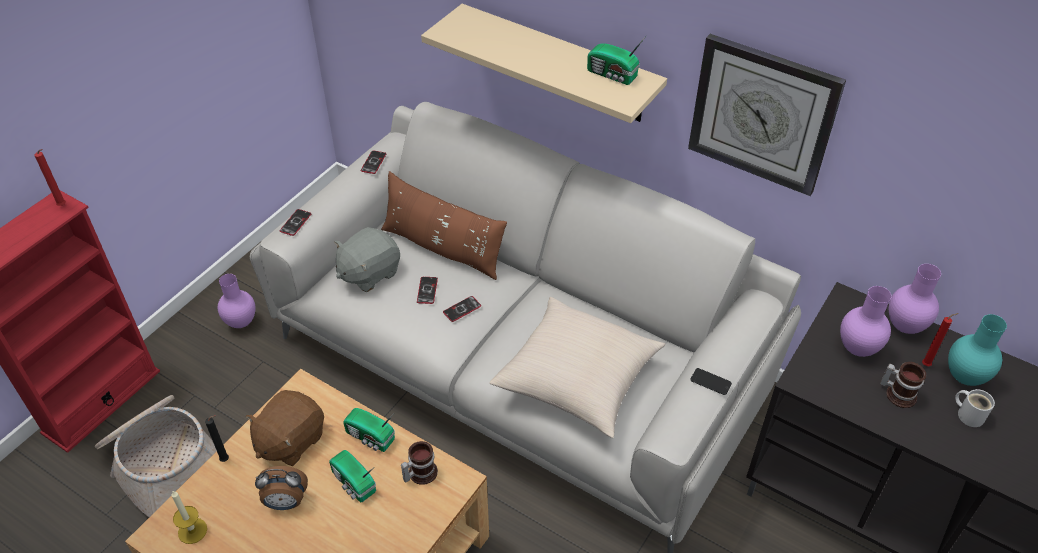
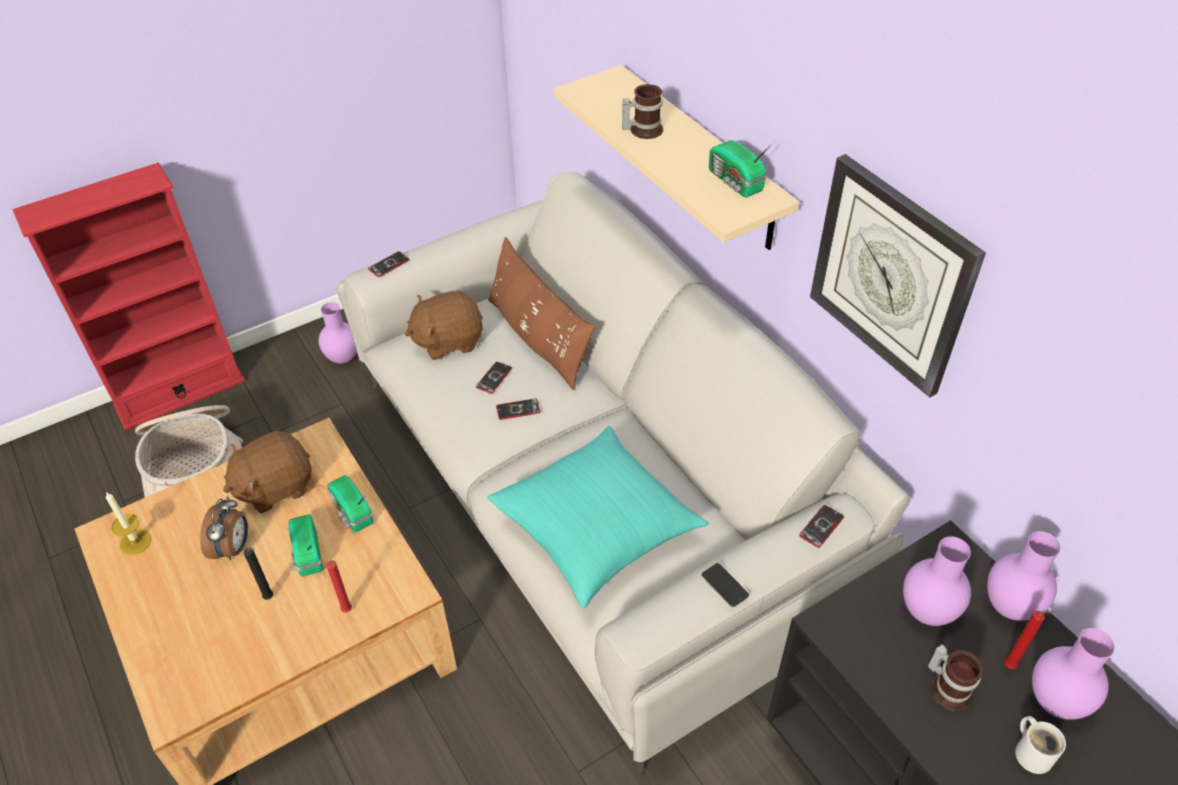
camera: 25 degrees right, 0 degrees up
red candle [34,149,66,206] -> red candle moved to [326,561,352,612]
black candle [205,415,229,462] -> black candle moved to [244,547,274,600]
alarm clock [255,466,308,510] -> alarm clock turned 105 degrees counterclockwise [200,496,248,560]
grey plush toy [334,227,400,292] -> brown plush toy [405,290,483,360]
phone [361,150,386,174] -> phone moved to [799,505,844,548]
mug [401,441,438,485] -> mug moved to [622,84,663,139]
beige pillow [489,297,665,438] -> turquoise pillow [487,426,709,608]
turquoise vase [948,314,1007,386] -> purple vase [1032,628,1115,720]

